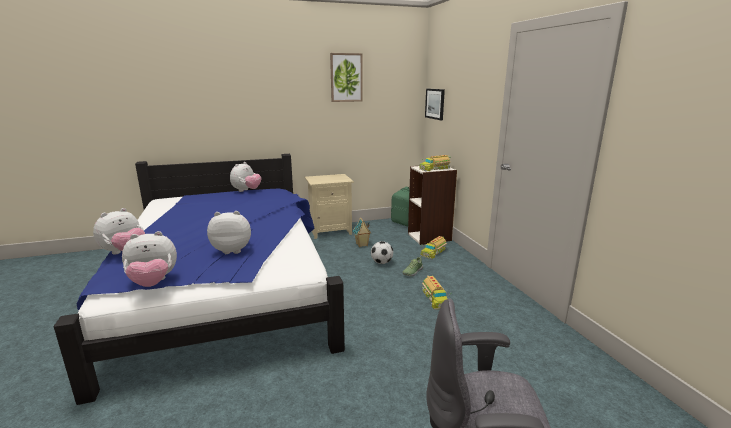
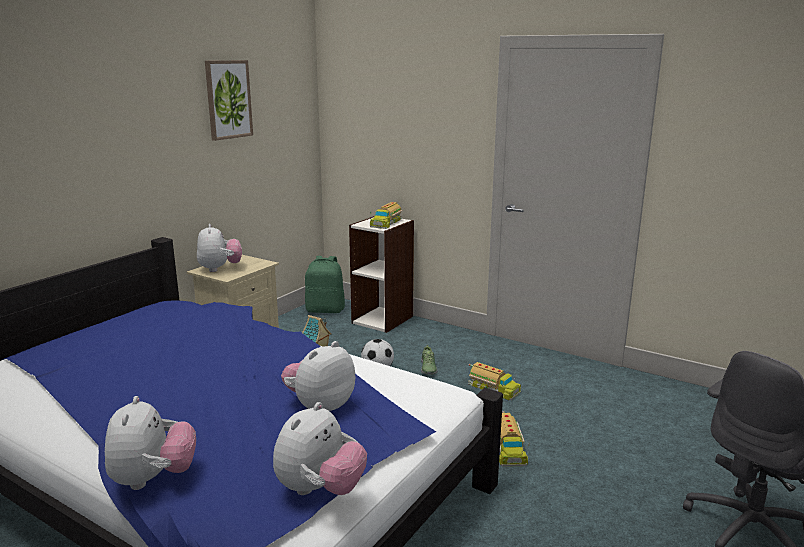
camera: 40 degrees left, 0 degrees up
plush toy [230,162,261,192] -> plush toy moved to [197,224,242,272]
toy truck [421,236,447,259] -> toy truck moved to [499,411,530,466]
picture [425,89,445,120] -> none

